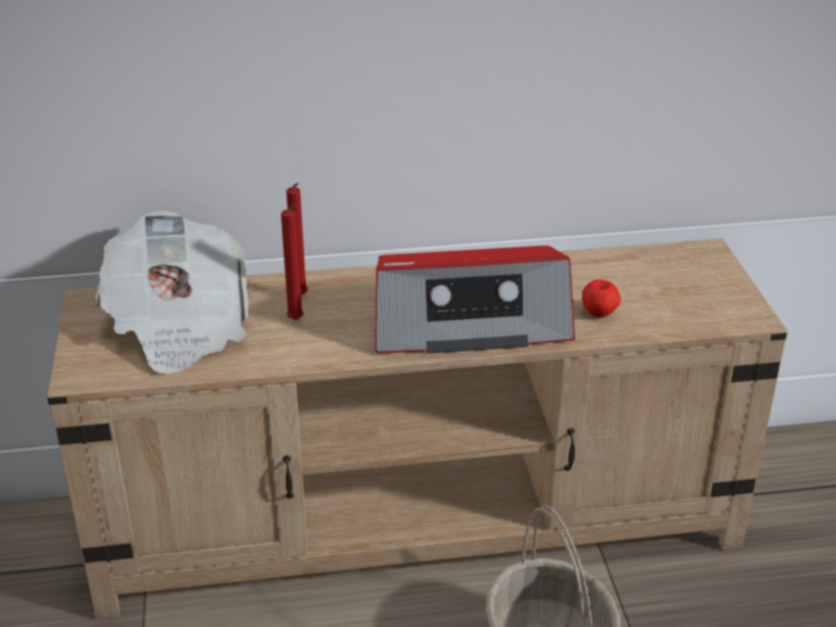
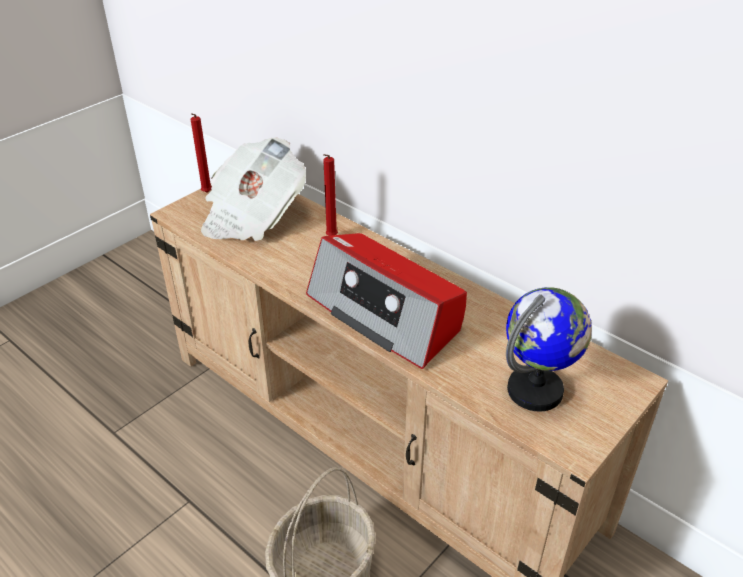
camera: 50 degrees right, 5 degrees up
red candle [281,204,304,320] -> red candle moved to [191,113,212,193]
apple [582,280,621,318] -> none
none -> globe [506,287,592,412]

